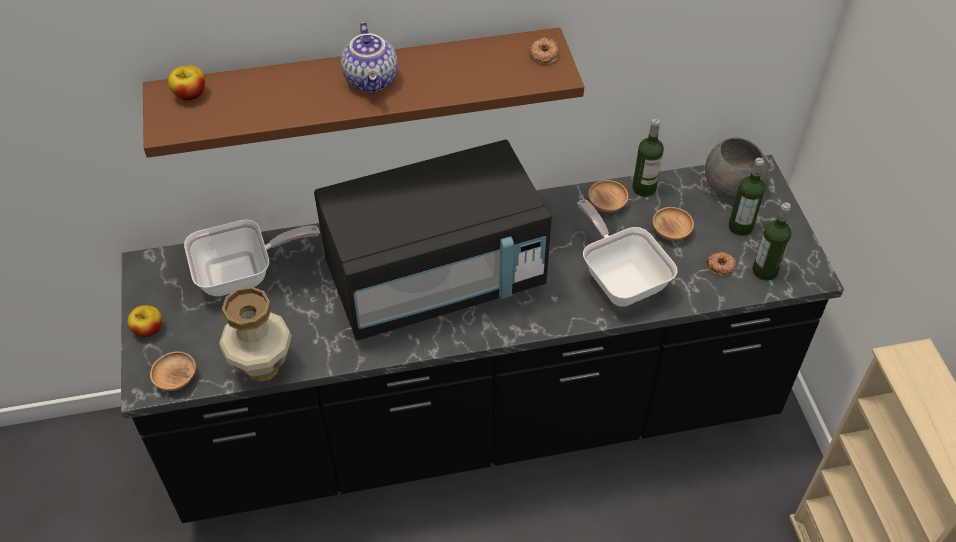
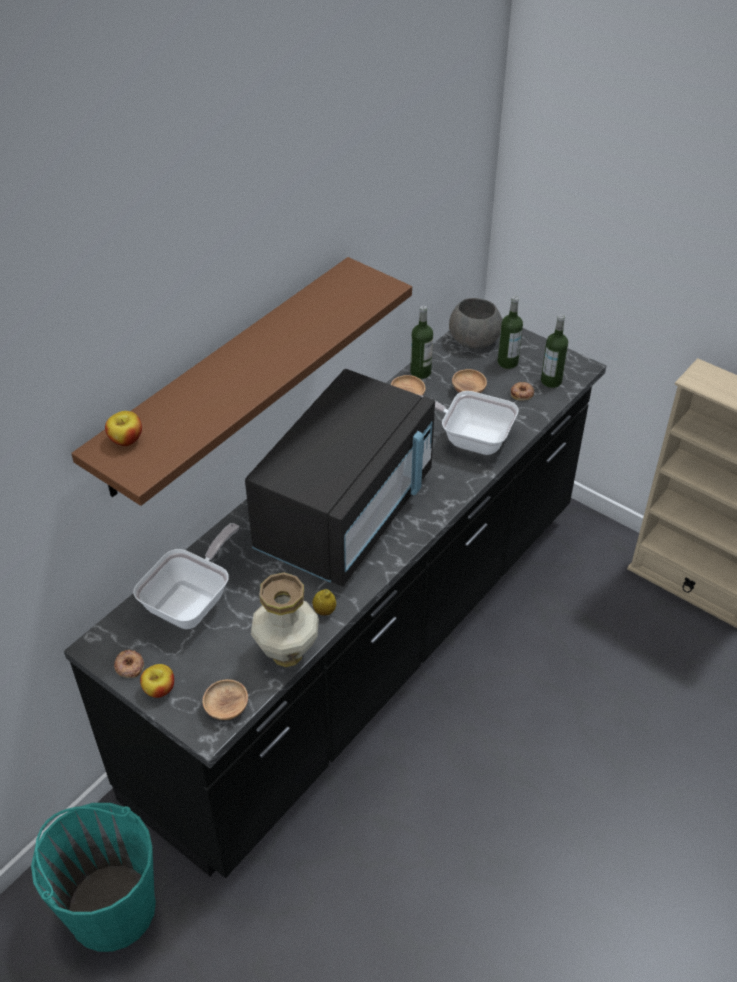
camera: 40 degrees left, 5 degrees down
teapot [341,22,398,94] -> none
donut [529,38,560,65] -> donut moved to [114,649,144,678]
none -> turquoise bucket [31,803,156,952]
none -> lemon [313,589,336,616]

